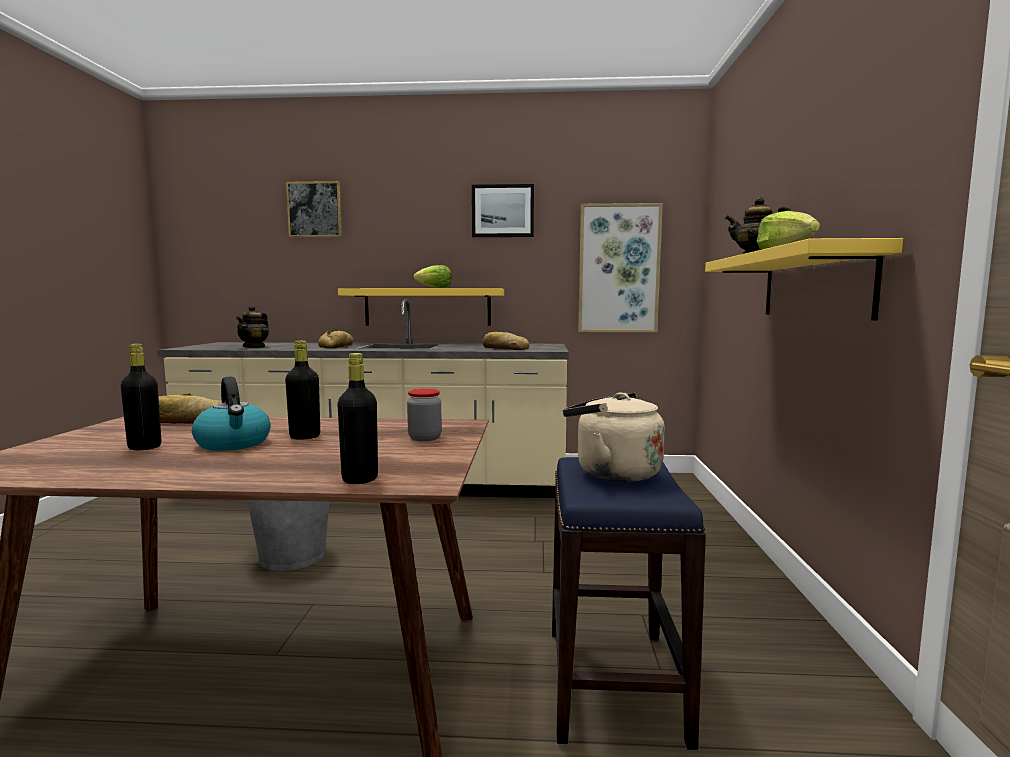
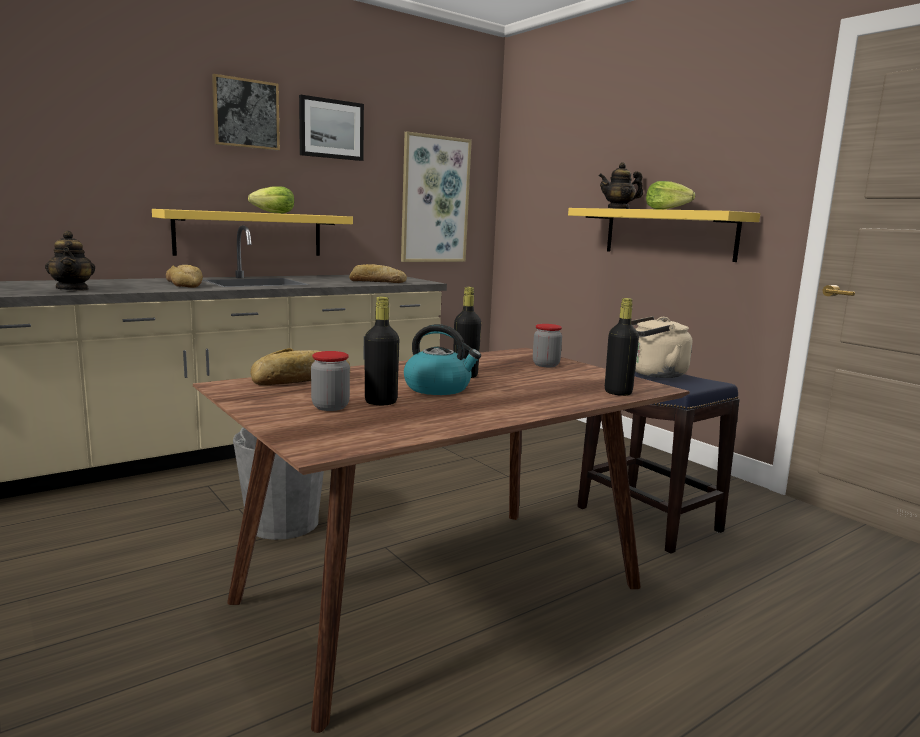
camera: 40 degrees left, 5 degrees up
picture [286,181,342,237] -> picture moved to [212,74,280,151]
none -> jar [311,351,350,411]

